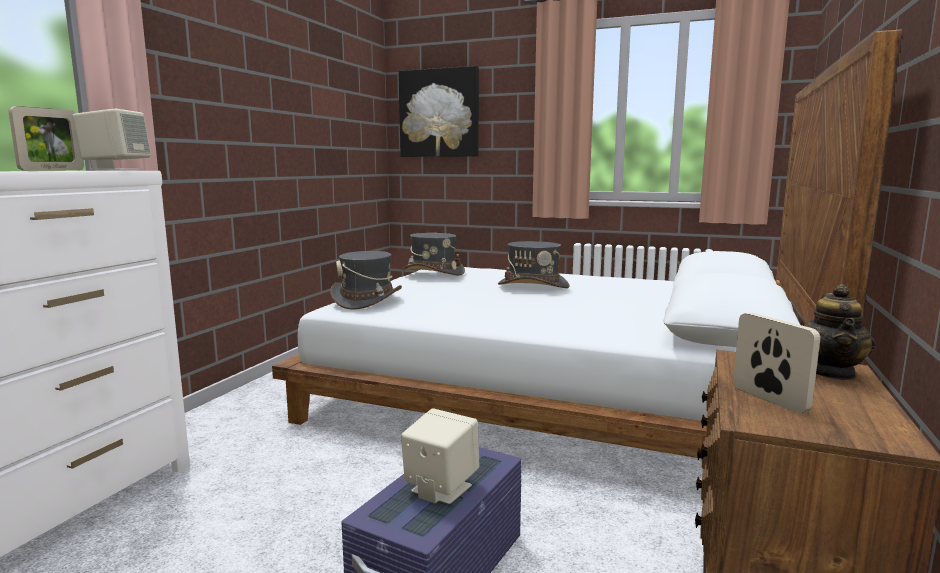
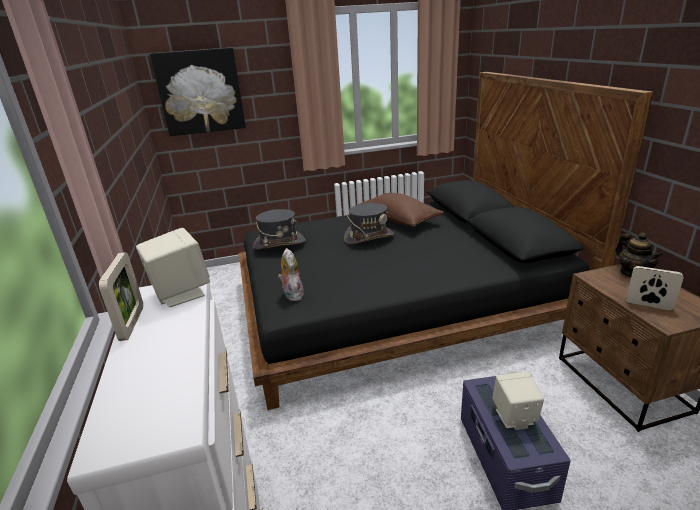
camera: 35 degrees left, 15 degrees up
white bed [272,29,902,458] -> black bed [239,72,654,410]
grey hat [330,251,402,310] -> plush toy [278,248,304,301]
none -> brown pillow [358,193,444,227]

